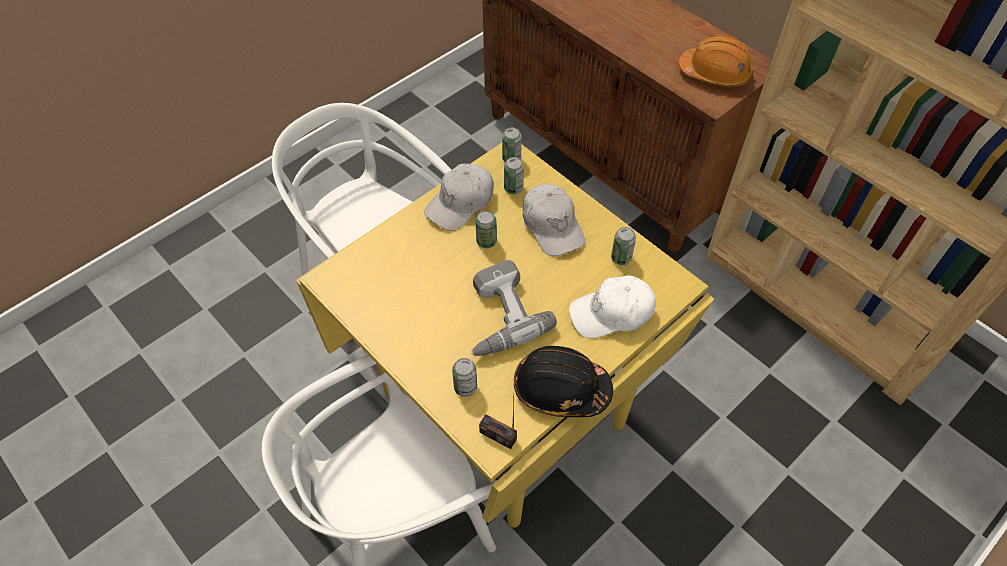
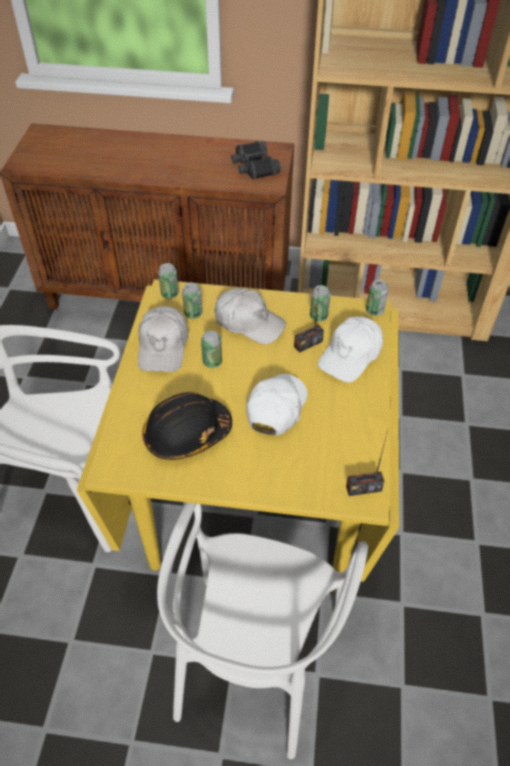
camera: 40 degrees left, 5 degrees down
can [452,358,477,397] -> can moved to [366,280,388,316]
power drill [471,260,557,356] -> white cap [246,374,308,436]
black hard hat [514,346,613,417] -> black hard hat moved to [142,392,232,460]
orange hard hat [678,35,754,87] -> black binoculars [231,141,281,179]
none -> radio [294,284,324,353]

